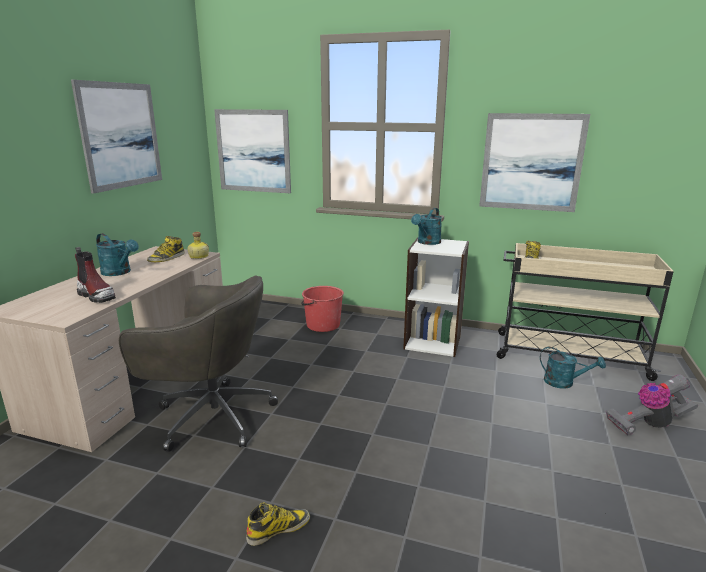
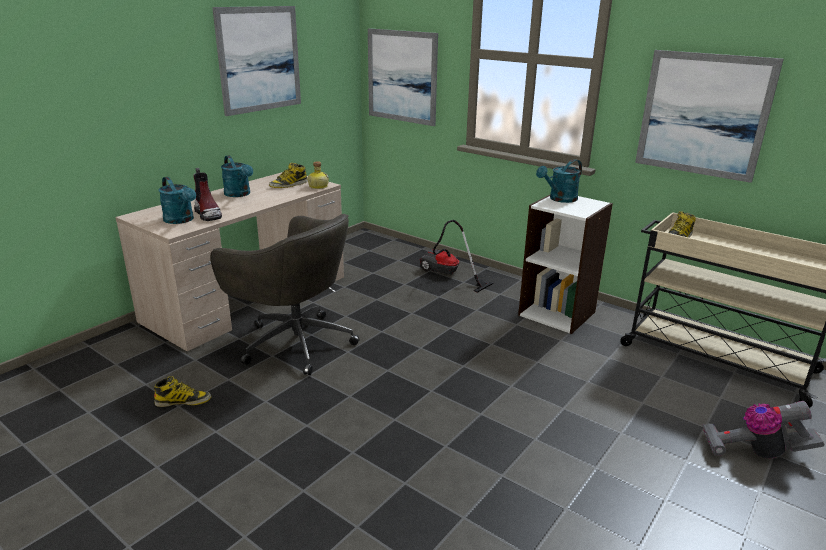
camera: 20 degrees right, 5 degrees up
boot [246,502,310,546] -> boot moved to [154,376,211,407]
red bucket [301,286,344,332] -> vacuum cleaner [419,220,494,293]
turquoise watering can [540,347,606,389] -> turquoise watering can moved to [159,177,196,224]

